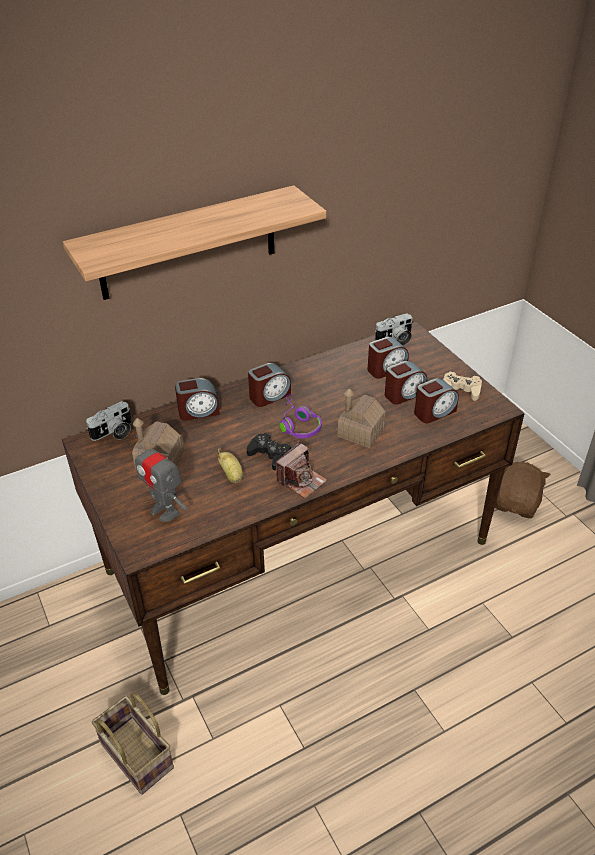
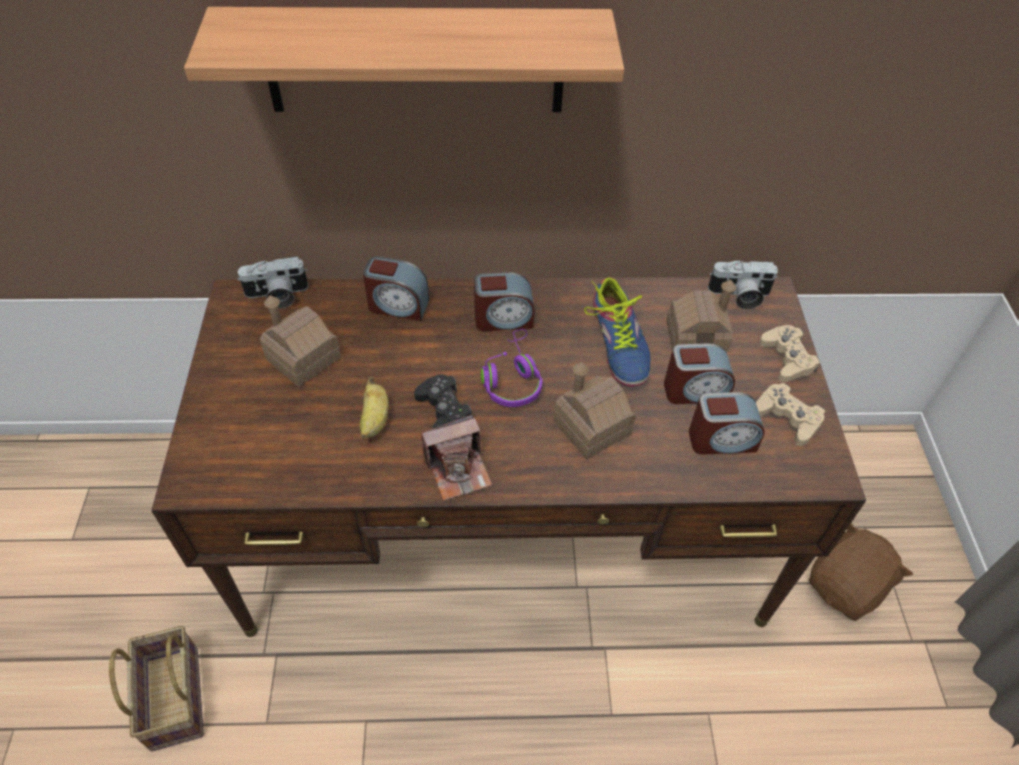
camera: 25 degrees right, 10 degrees up
toy robot [135,435,187,522] -> none
alarm clock [367,337,409,379] -> toy house [666,280,736,352]
none -> shoe [584,278,651,387]
none -> beige game controller [759,325,820,382]

